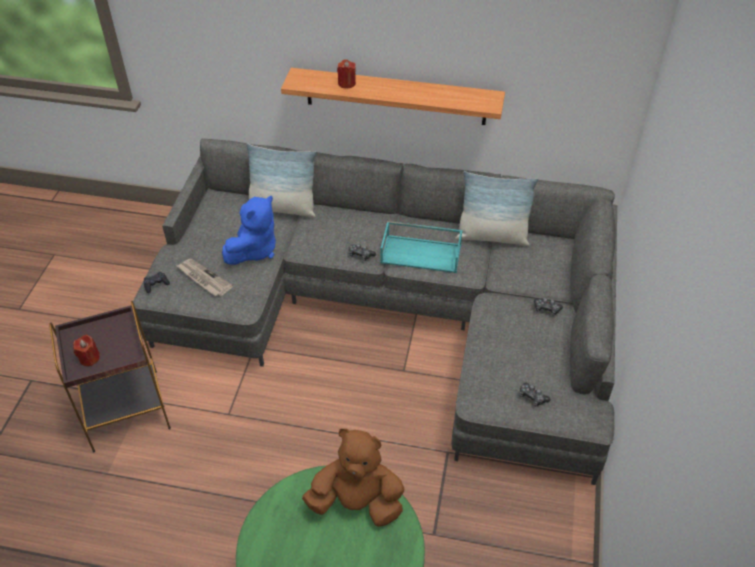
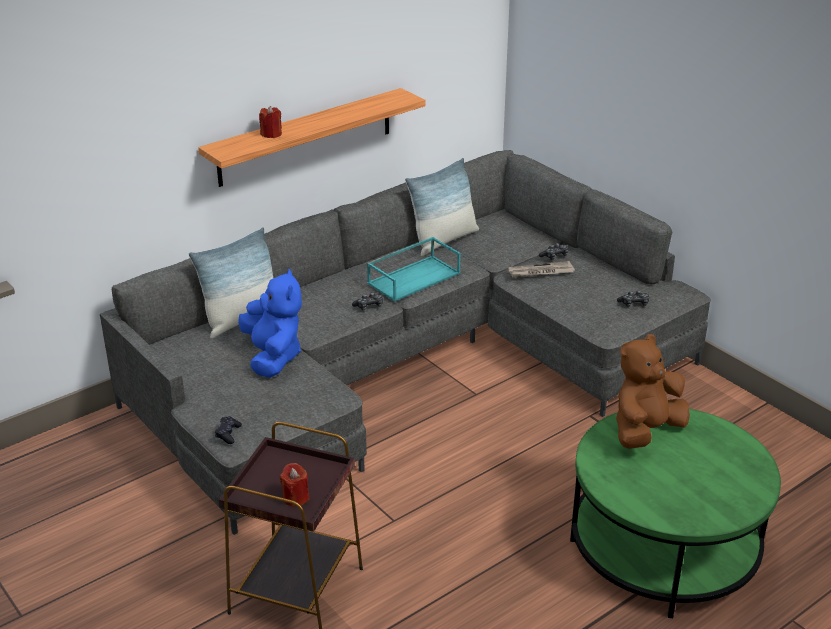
camera: 50 degrees left, 15 degrees down
newspaper [177,259,233,296] -> newspaper moved to [508,261,575,278]

